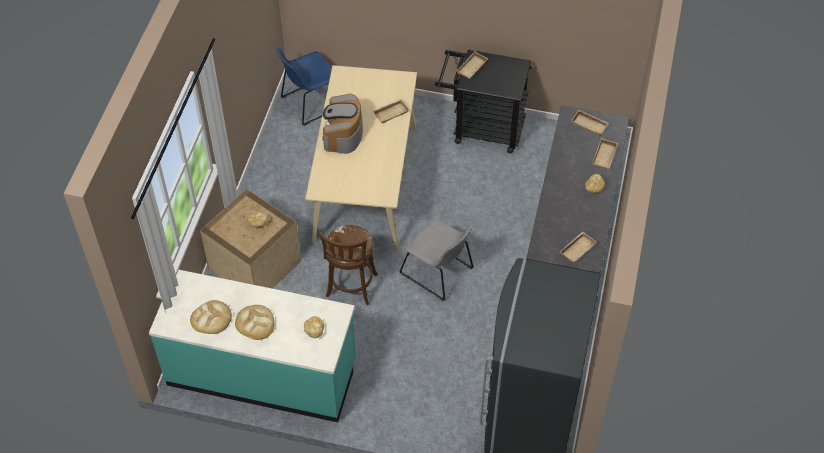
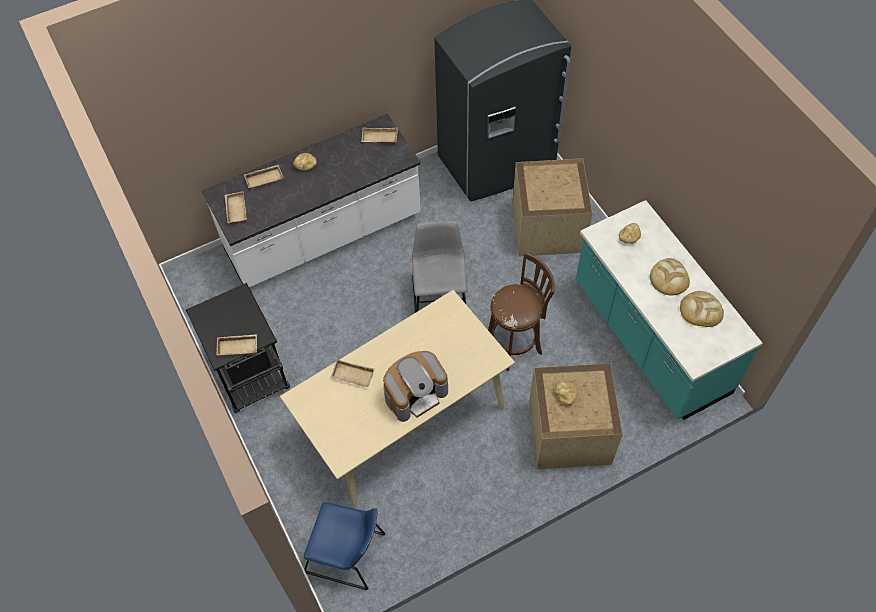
camera: 130 degrees left, 5 degrees up
none -> crate [512,158,592,256]

